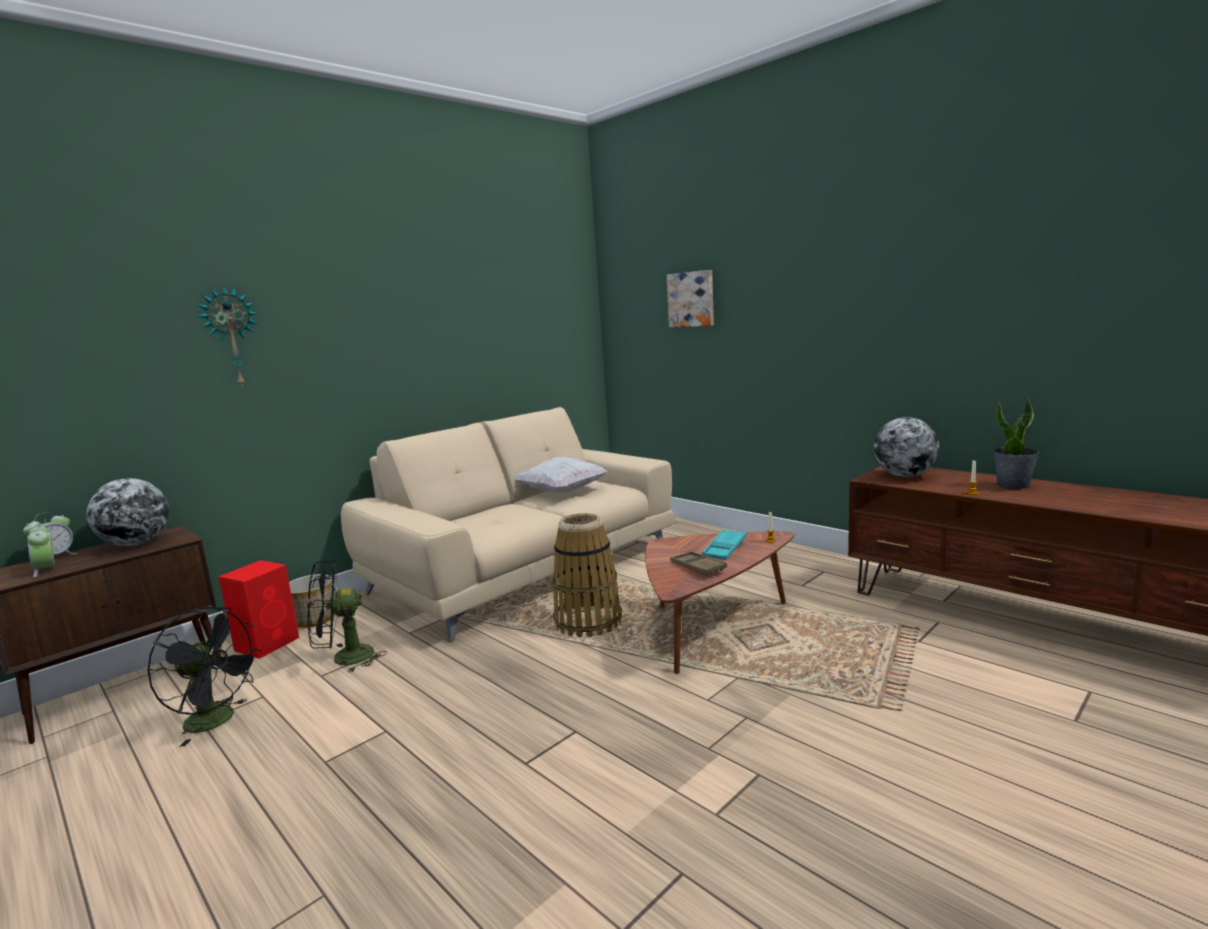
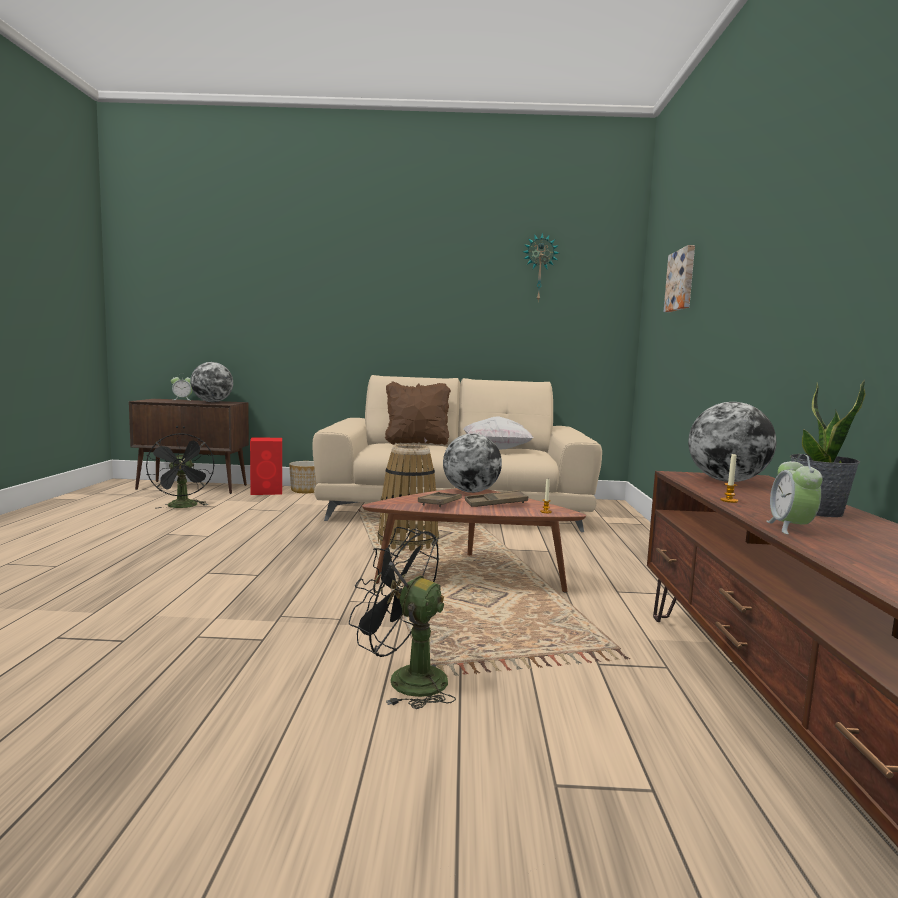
camera: 45 degrees right, 5 degrees down
alarm clock [28,522,55,577] -> alarm clock moved to [766,454,823,534]
wall clock [198,285,258,388] -> wall clock moved to [523,233,559,301]
black fan [307,559,387,672] -> black fan moved to [349,527,456,709]
turquoise tray [702,529,746,560] -> brown tray [465,490,528,507]
none -> brown pillow [385,381,451,445]
none -> globe [443,433,502,493]

